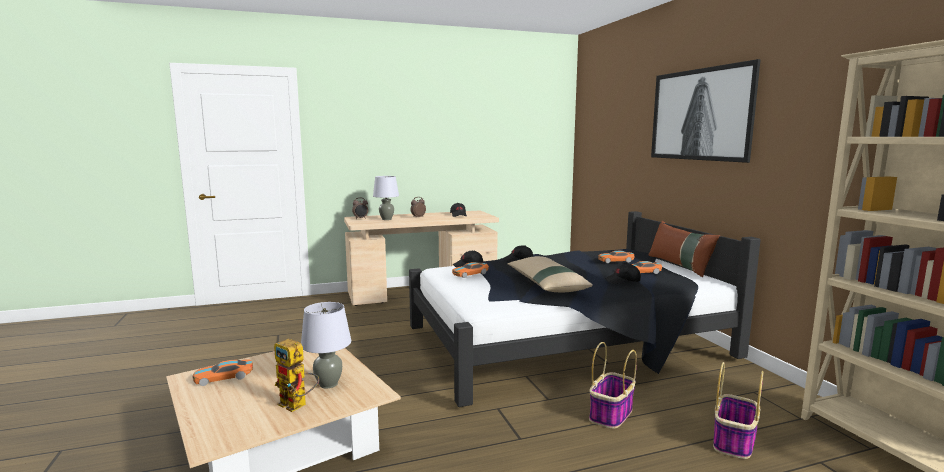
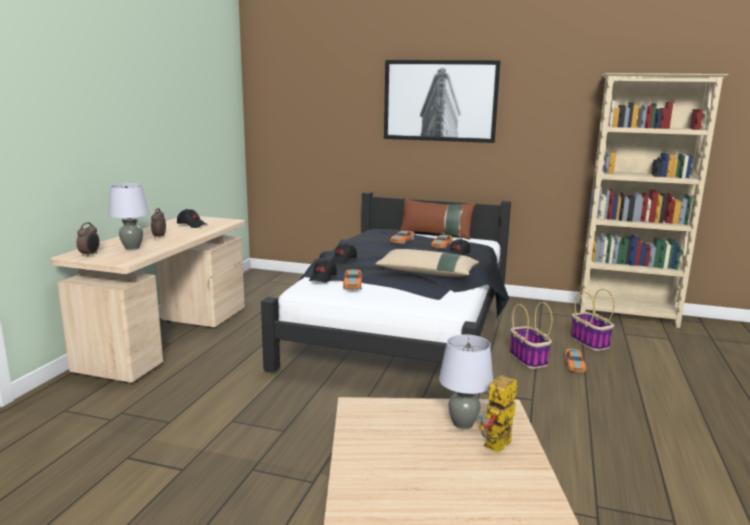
camera: 55 degrees left, 5 degrees up
toy car [192,359,253,386] -> toy car moved to [564,349,586,372]
toy robot [274,339,319,412] -> toy robot turned 150 degrees clockwise [478,375,517,453]

